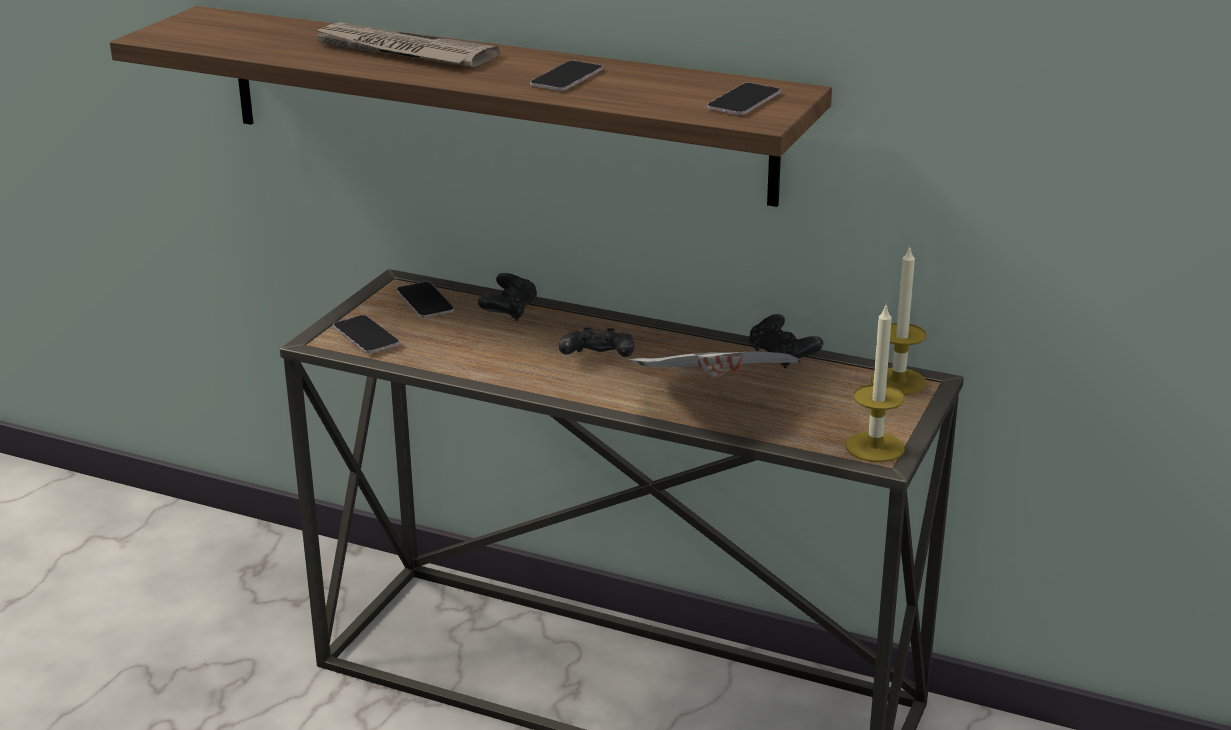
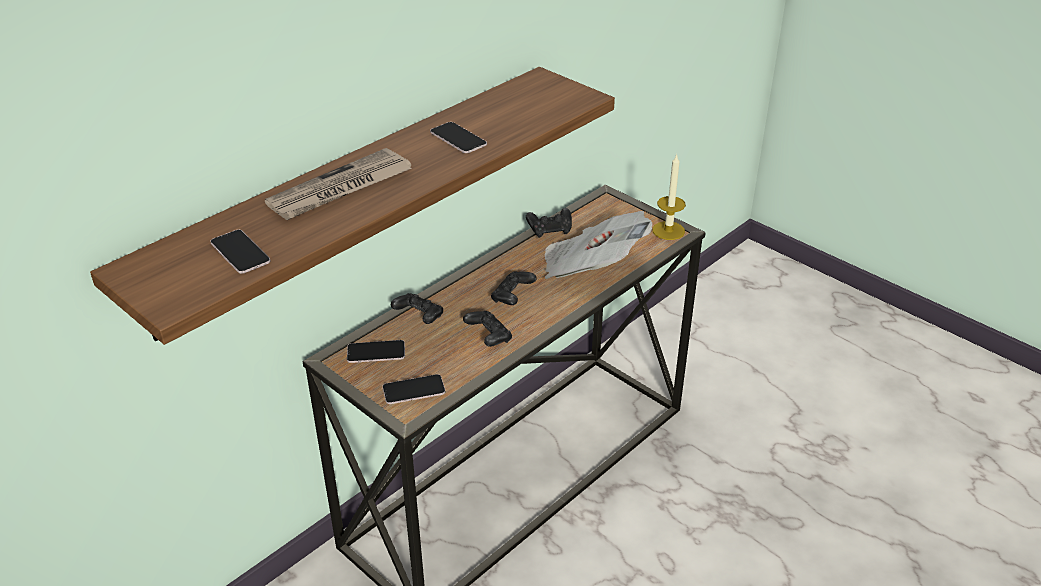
camera: 70 degrees left, 10 degrees up
phone [707,83,781,115] -> phone moved to [210,230,270,274]
candle [871,246,926,395] -> none
none -> black game controller [463,311,512,347]

